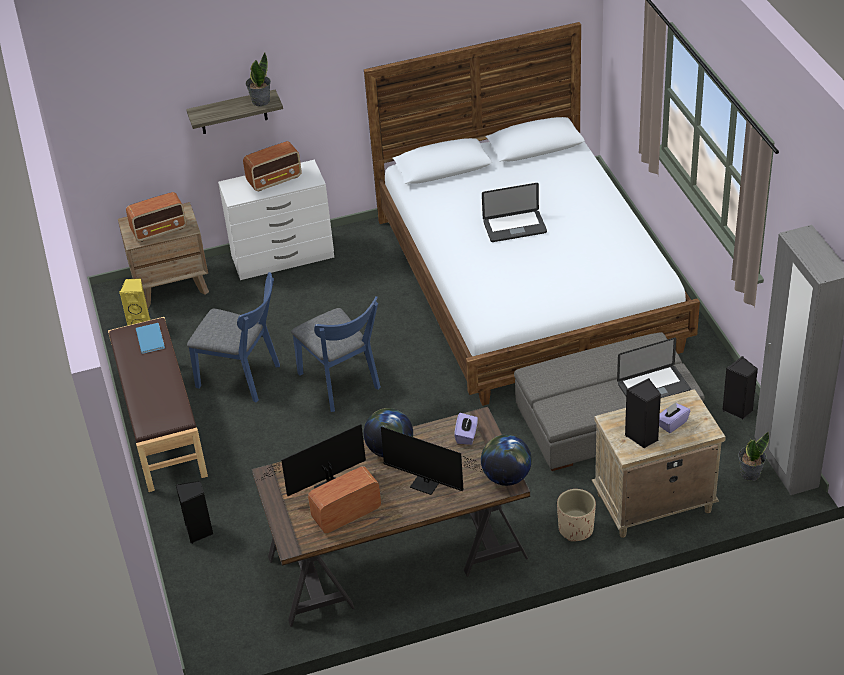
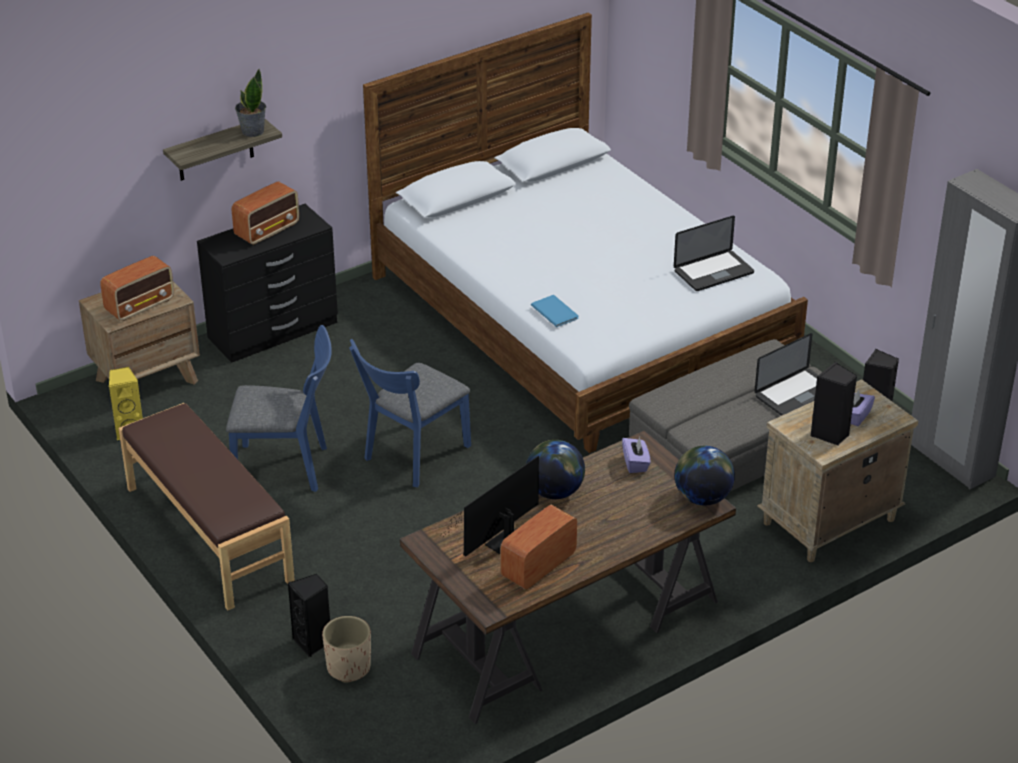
camera: 20 degrees left, 5 degrees down
blue book [136,323,165,354] -> blue book moved to [531,295,579,327]
white dresser [218,160,334,280] -> black dresser [197,204,338,363]
blue chair [291,296,381,412] -> blue chair turned 90 degrees clockwise [349,339,471,487]
monitor [381,426,484,495] -> none
laptop [482,183,547,242] -> laptop moved to [674,216,754,291]
beige planter [557,489,596,542] -> beige planter moved to [322,616,371,683]
potted plant [738,432,769,481] -> none

